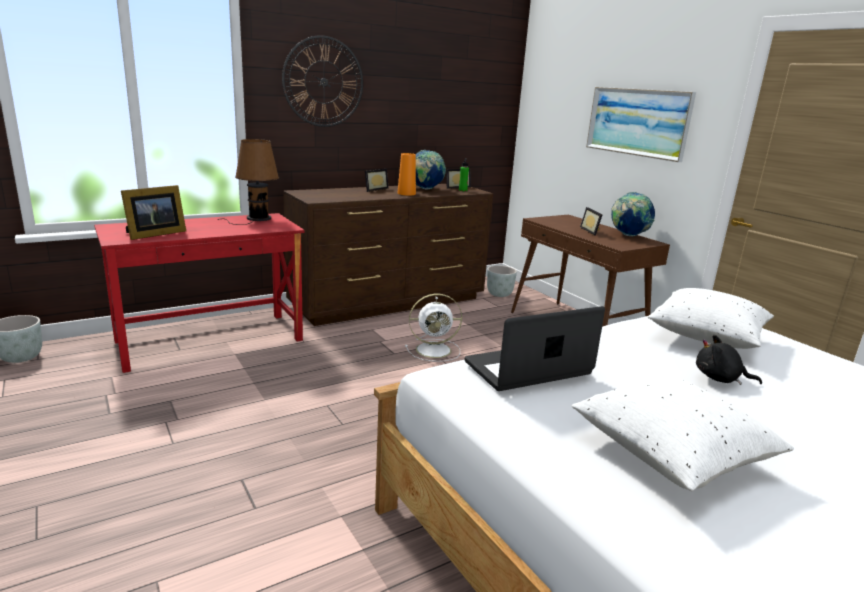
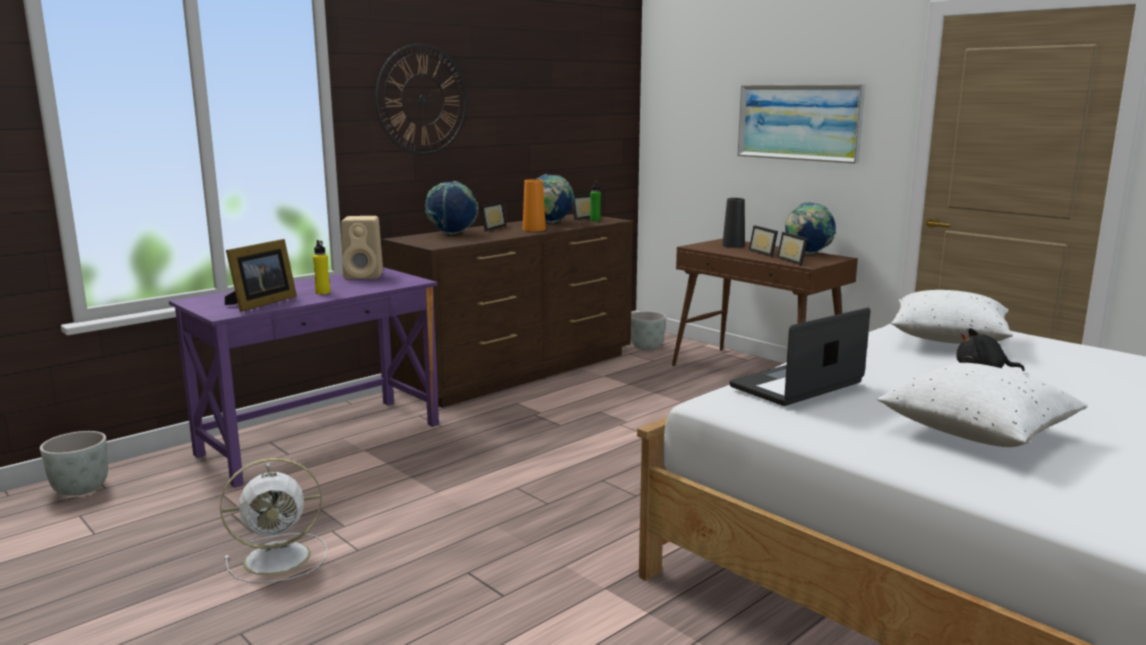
camera: 10 degrees left, 5 degrees down
red desk [94,213,305,373] -> purple desk [169,267,439,488]
brown table lamp [218,139,279,225] -> beige speaker [341,216,383,279]
white fan [405,294,462,361] -> white fan moved to [220,458,327,583]
none -> yellow bottle [313,240,330,294]
none -> globe [425,181,478,234]
none -> black vase [722,198,745,248]
none -> picture frame [777,232,808,265]

